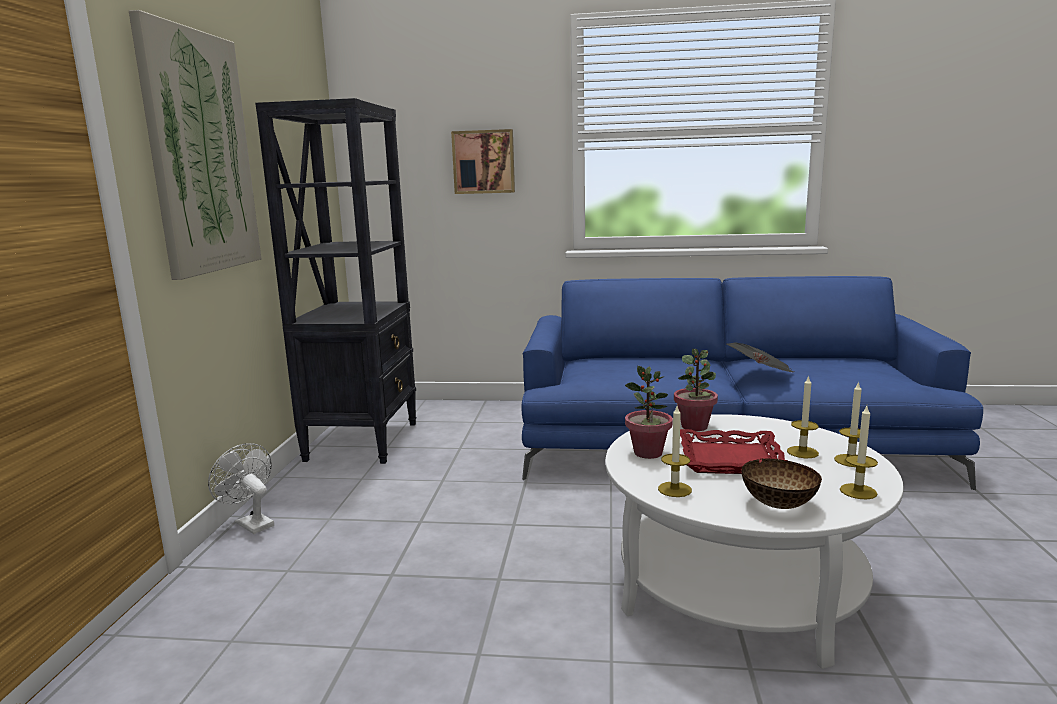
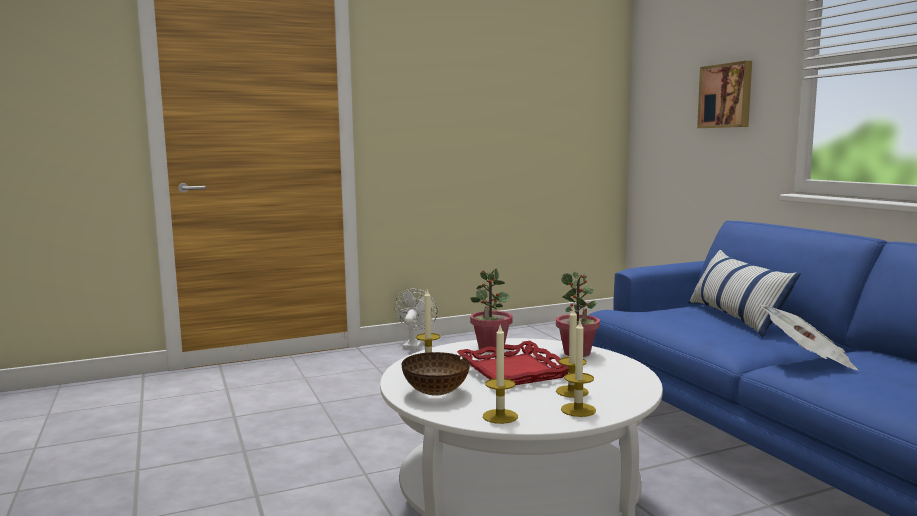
camera: 60 degrees right, 5 degrees down
picture [128,10,261,280] -> none
black bookcase [255,98,417,464] -> none
none -> pillow [688,249,801,337]

